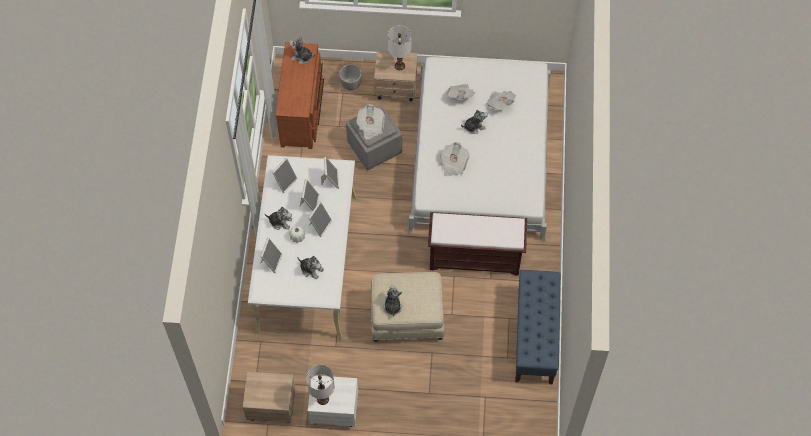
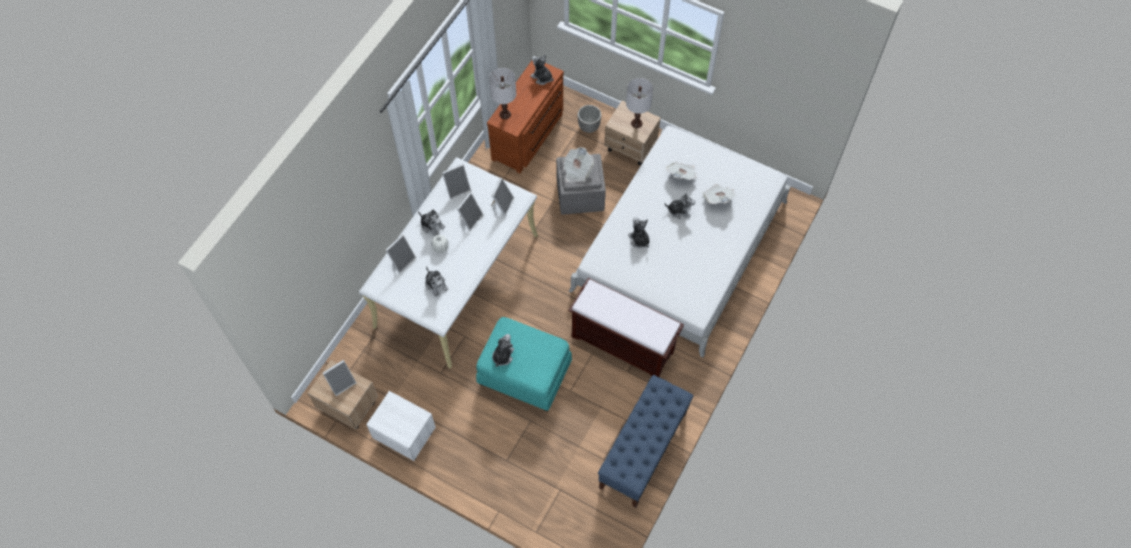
camera: 25 degrees right, 0 degrees up
white table lamp [306,365,335,405] -> white table lamp moved to [489,68,516,119]
picture frame [309,201,332,237] -> picture frame moved to [323,360,356,396]
beige ottoman [370,272,445,342] -> turquoise ottoman [476,317,572,412]
newspaper [440,142,470,176] -> plush toy [628,217,650,248]

